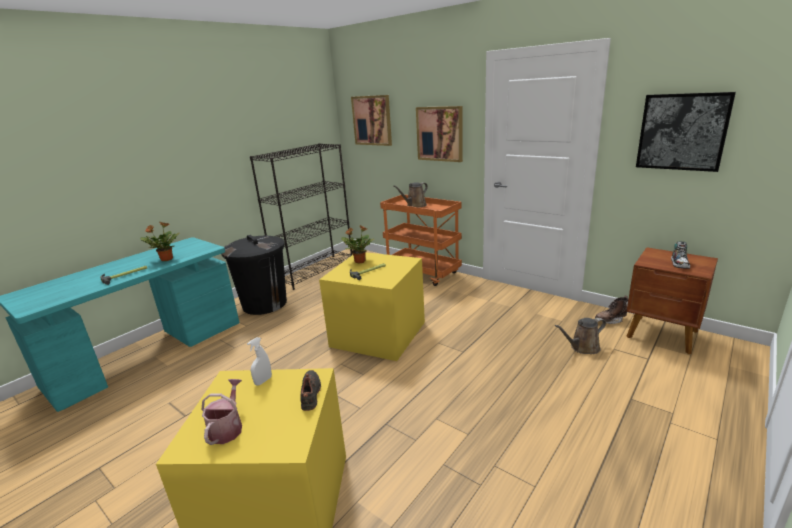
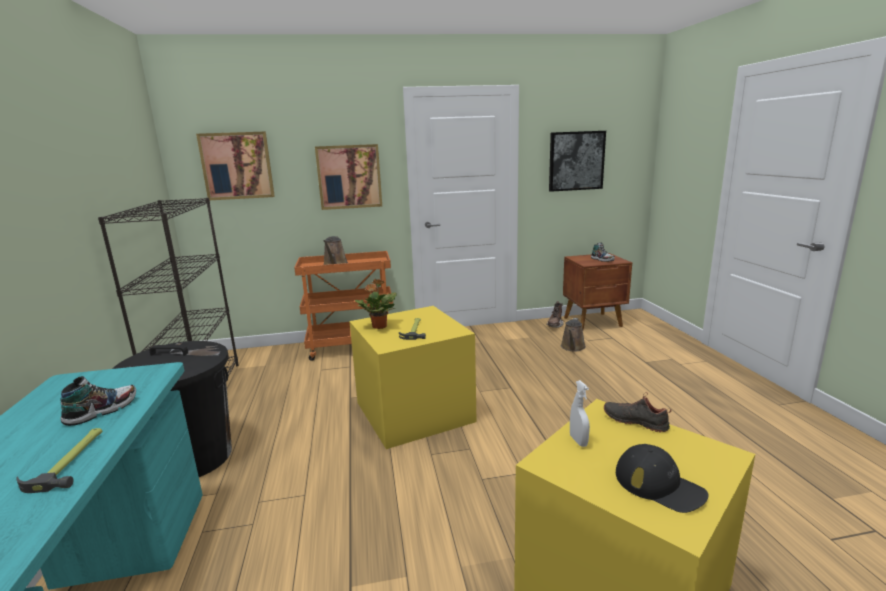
camera: 50 degrees left, 5 degrees down
potted plant [140,222,179,261] -> shoe [60,376,136,426]
watering can [202,379,242,445] -> black cap [616,444,709,513]

